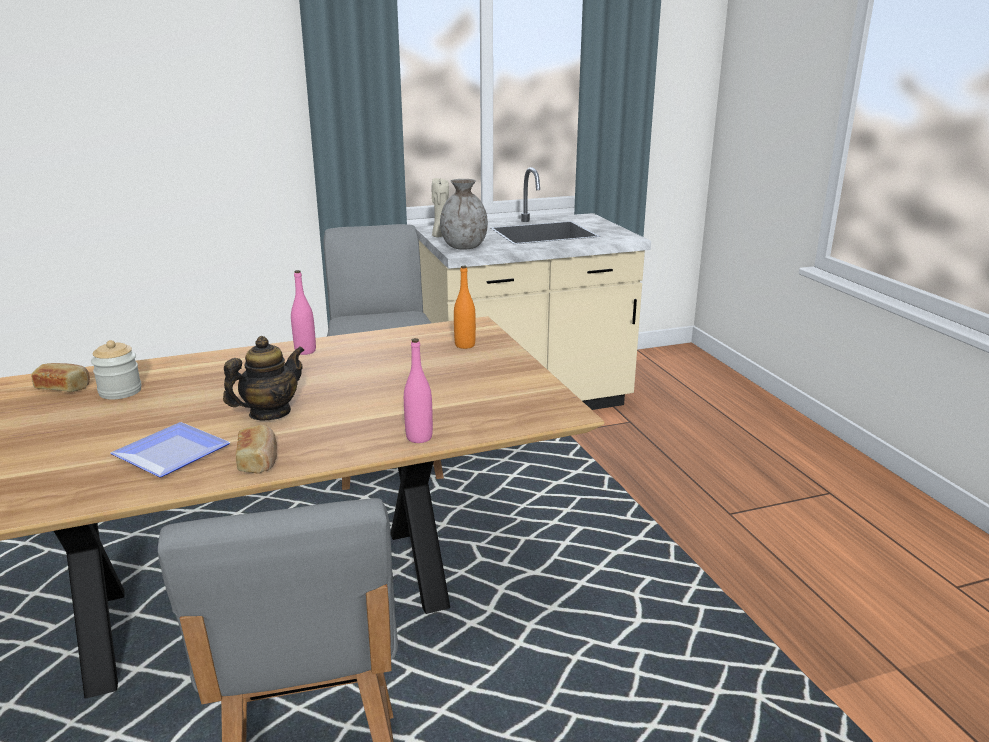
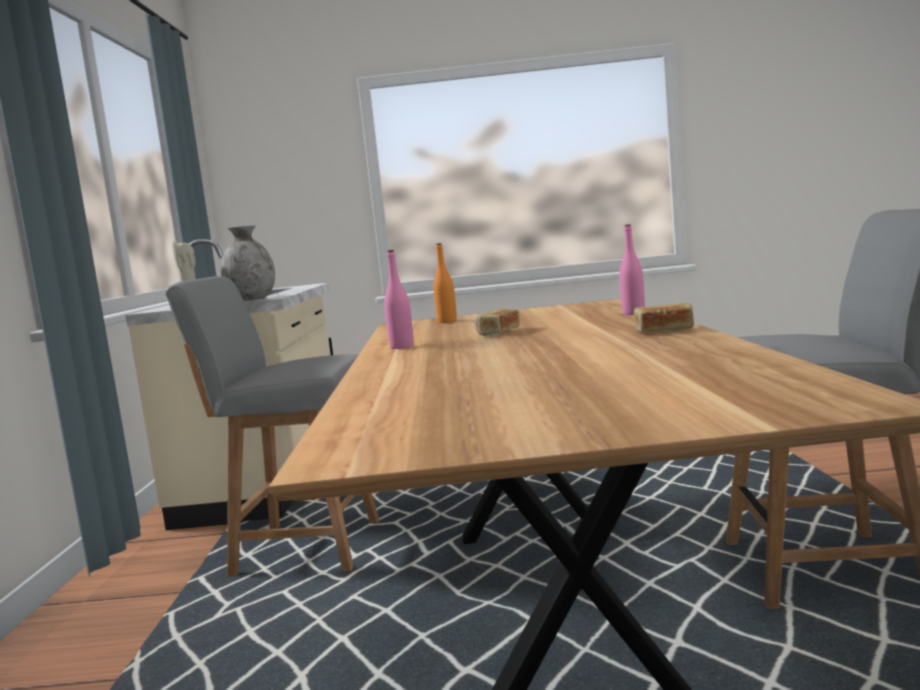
camera: 70 degrees left, 15 degrees down
bread [31,363,90,392] -> bread moved to [475,308,520,336]
jar [91,340,142,400] -> none
plate [110,422,230,477] -> none
teapot [223,336,304,421] -> none

